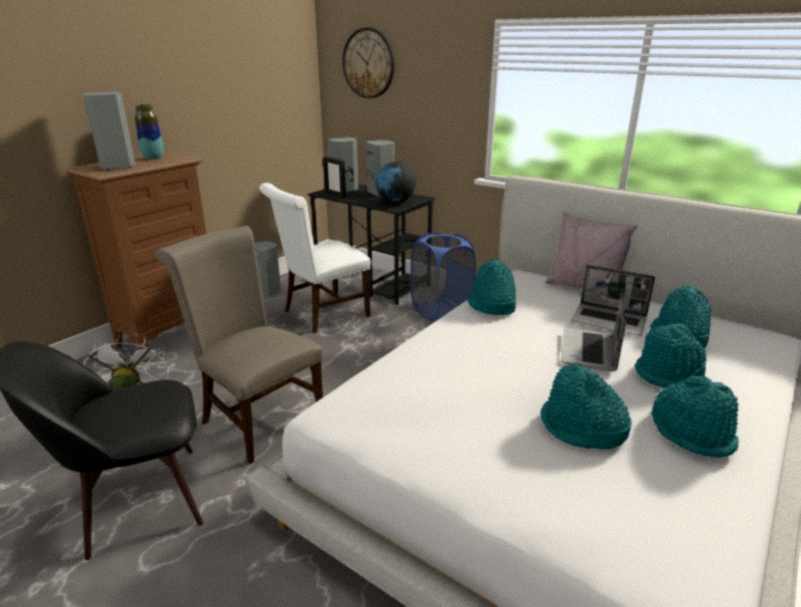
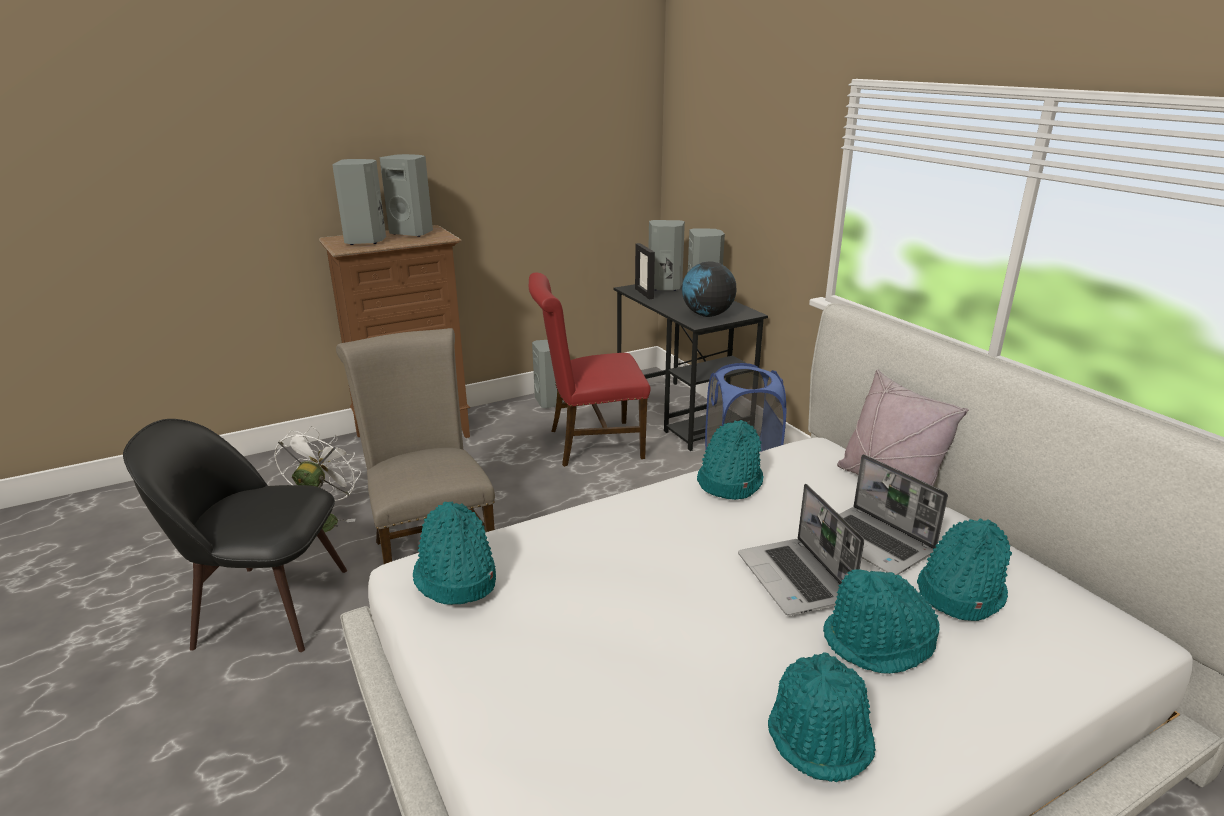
camera: 25 degrees right, 0 degrees up
vase [135,105,164,159] -> grey speaker [380,154,433,237]
white chair [259,183,371,334] -> red chair [529,273,651,467]
wall clock [342,28,395,98] -> none
turquoise hat [541,364,632,450] -> turquoise hat moved to [413,501,496,605]
laptop [561,293,626,371] -> laptop turned 60 degrees counterclockwise [738,484,864,616]

